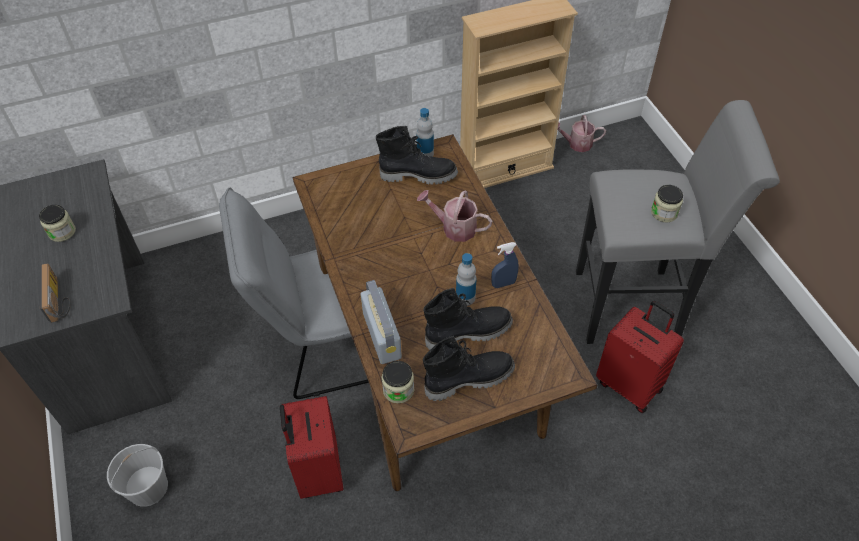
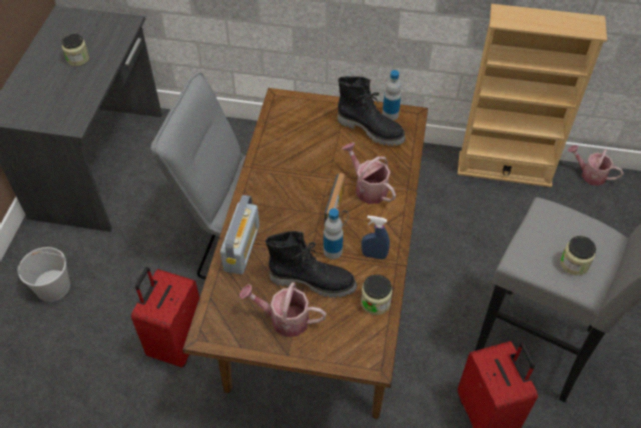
camera: 30 degrees right, 0 degrees up
radio [40,263,71,323] -> radio moved to [324,173,349,226]
jar [382,361,414,403] -> jar moved to [361,275,392,315]
black boot [423,336,515,401] -> watering can [239,282,326,337]

